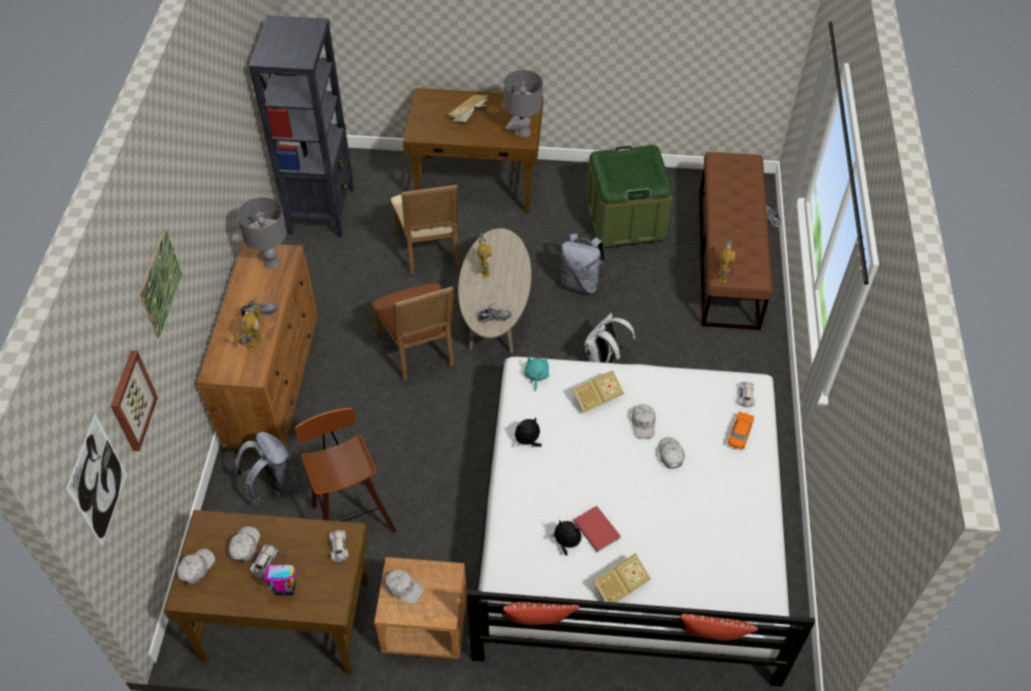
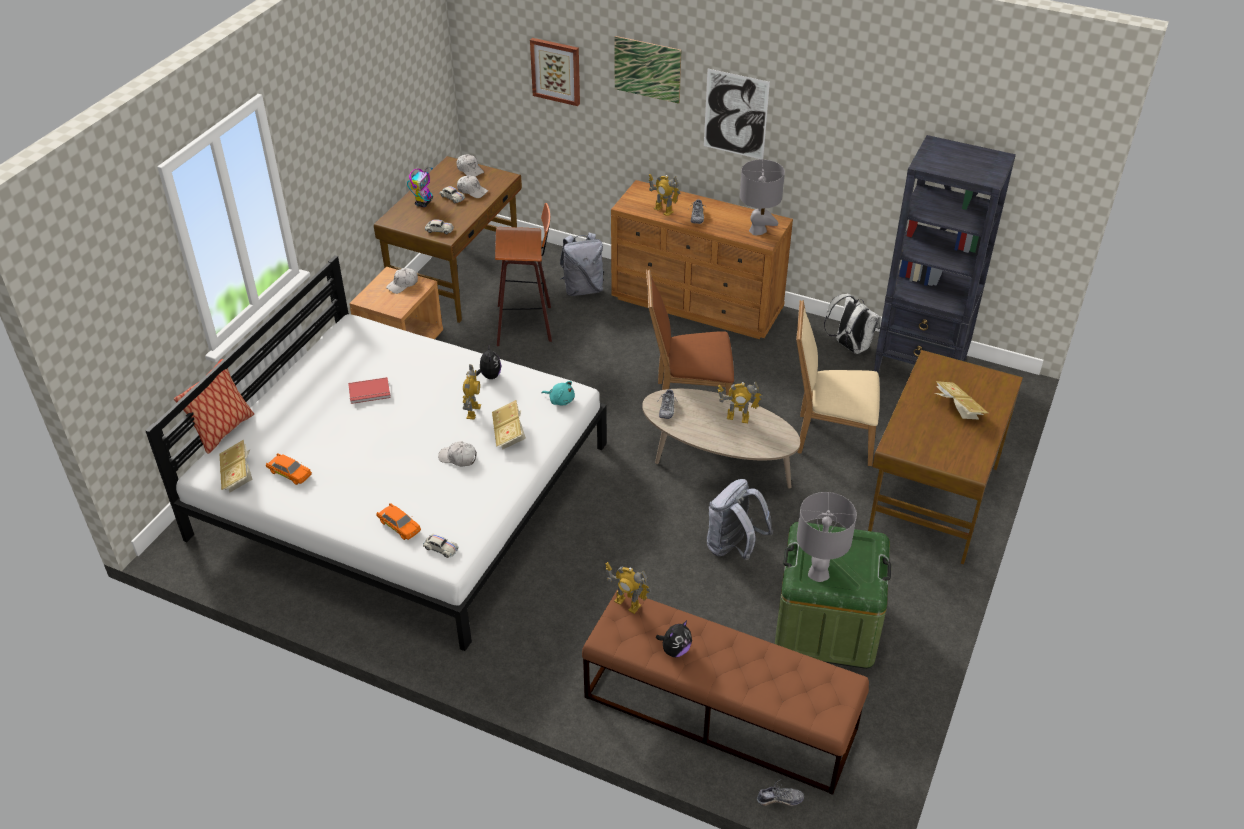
camera: 110 degrees right, 10 degrees down
picture [66,414,127,547] -> picture moved to [704,69,770,159]
pillow [502,596,579,625] -> none
grey table lamp [504,70,543,137] -> grey table lamp moved to [797,492,857,582]
plush toy [550,520,582,556] -> plush toy moved to [656,620,692,657]
white backpack [584,313,636,364] -> white backpack moved to [824,293,881,354]
book [593,553,651,602] -> book moved to [220,440,252,493]
white cap [658,437,684,468] -> none
none -> orange toy car [266,453,312,485]
none -> toy robot [463,365,481,420]

